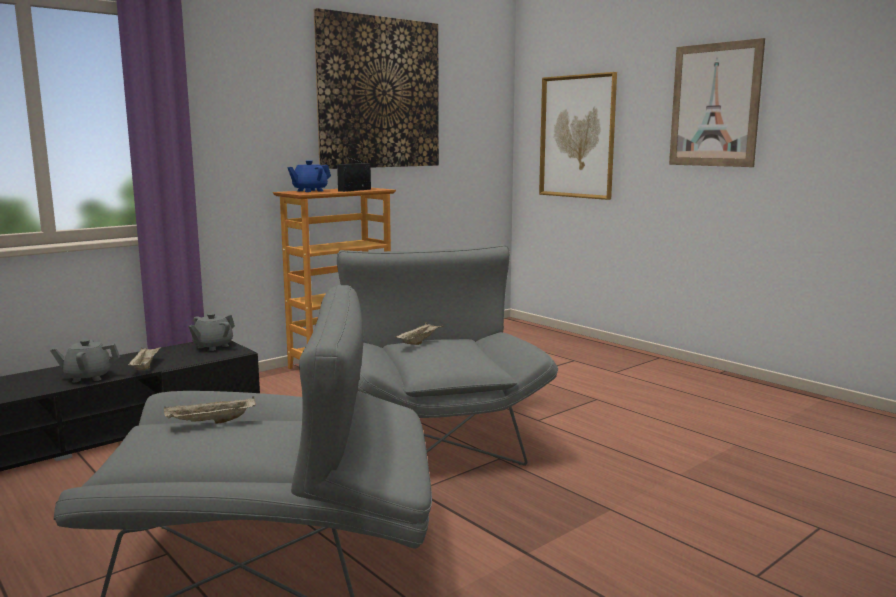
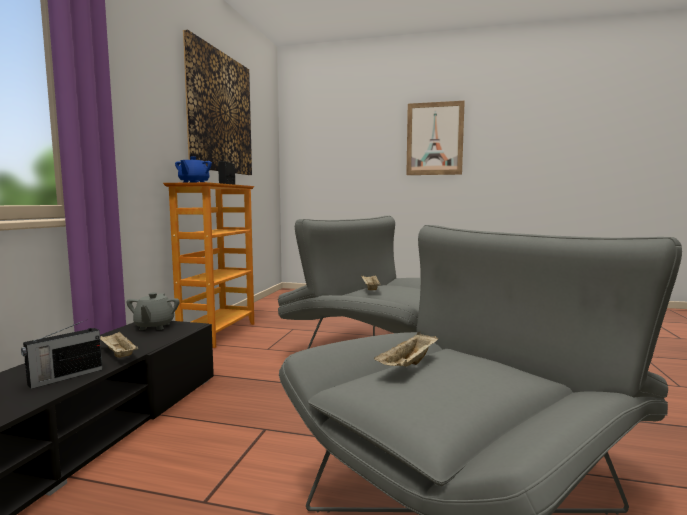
camera: 35 degrees left, 5 degrees down
grey teapot [50,339,120,382] -> radio [21,319,103,389]
picture [539,72,617,200] -> none

